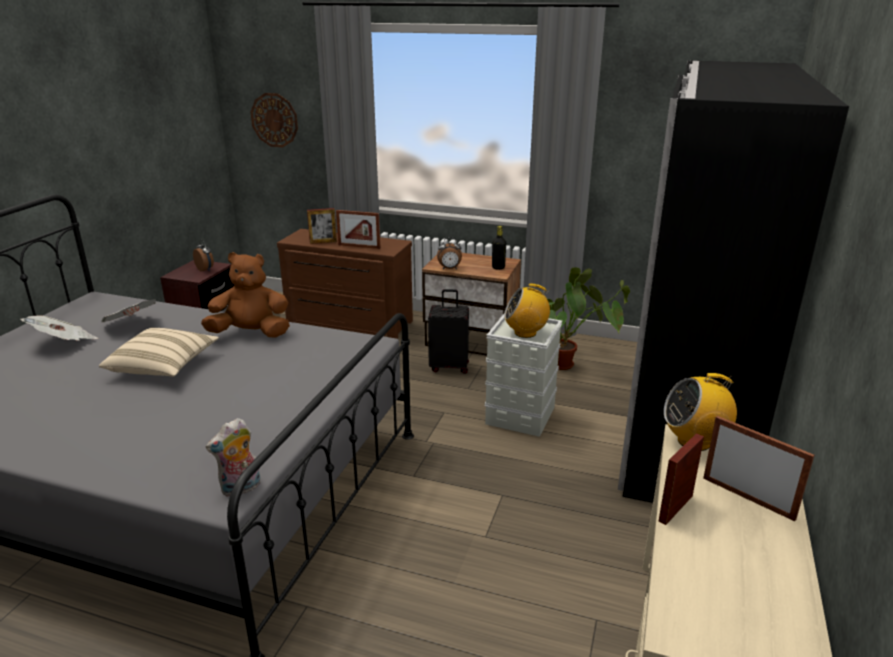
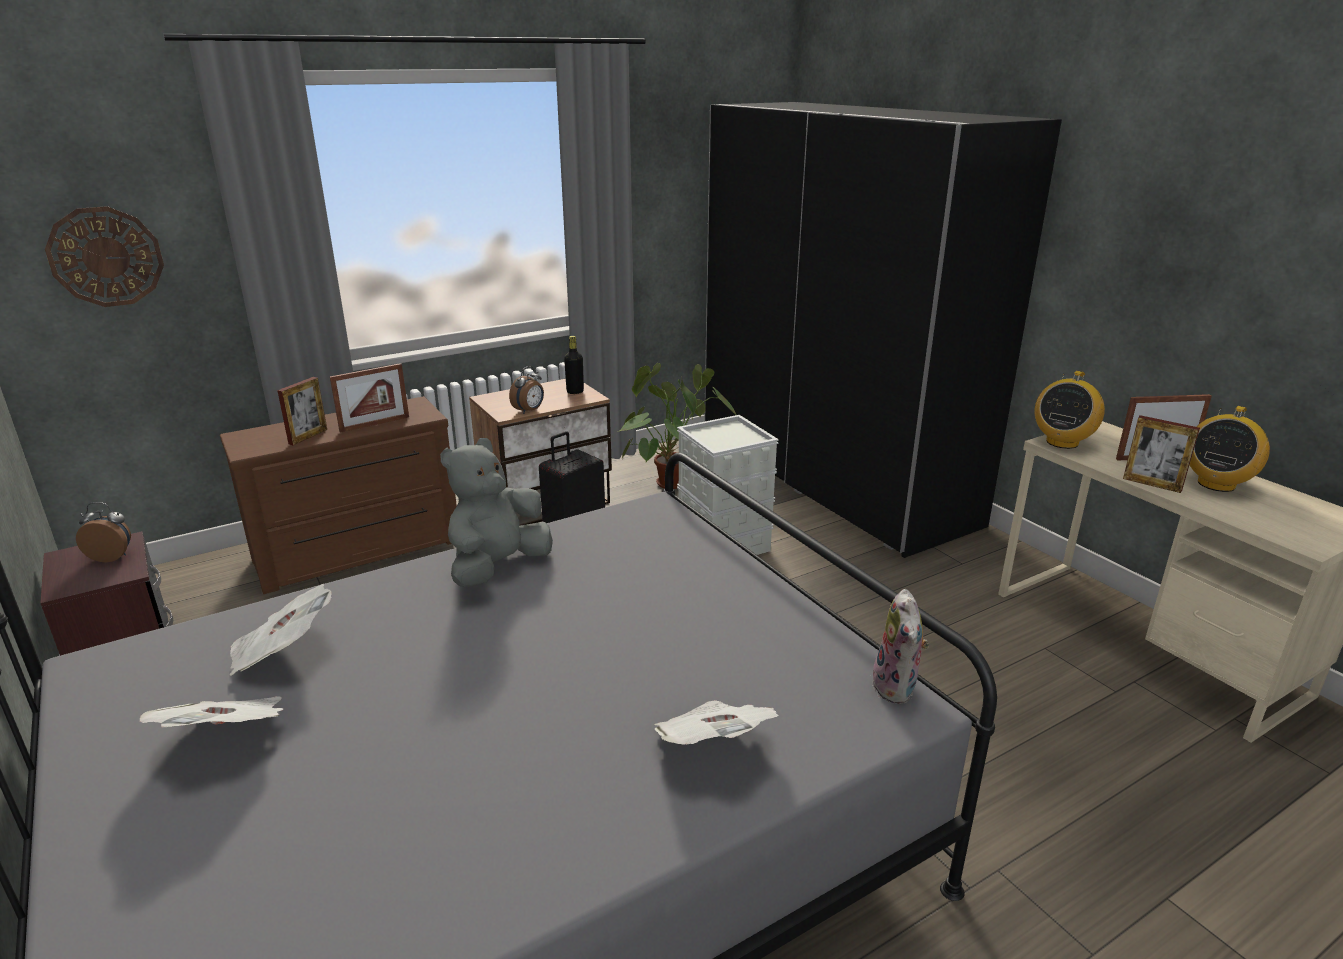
camera: 50 degrees left, 0 degrees up
beige pillow [99,327,219,377] -> none
brown plush toy [201,252,290,337] -> grey plush toy [440,438,553,587]
radio [504,284,551,338] -> radio moved to [1190,406,1270,492]
picture frame [659,433,704,525] -> picture frame turned 45 degrees counterclockwise [1123,415,1200,493]
none -> newspaper [654,700,779,744]

